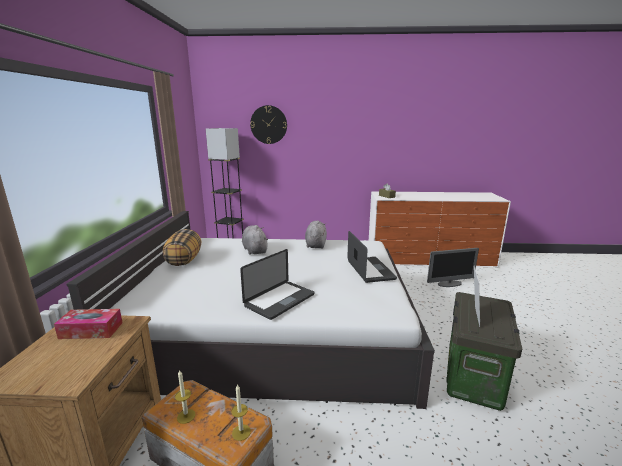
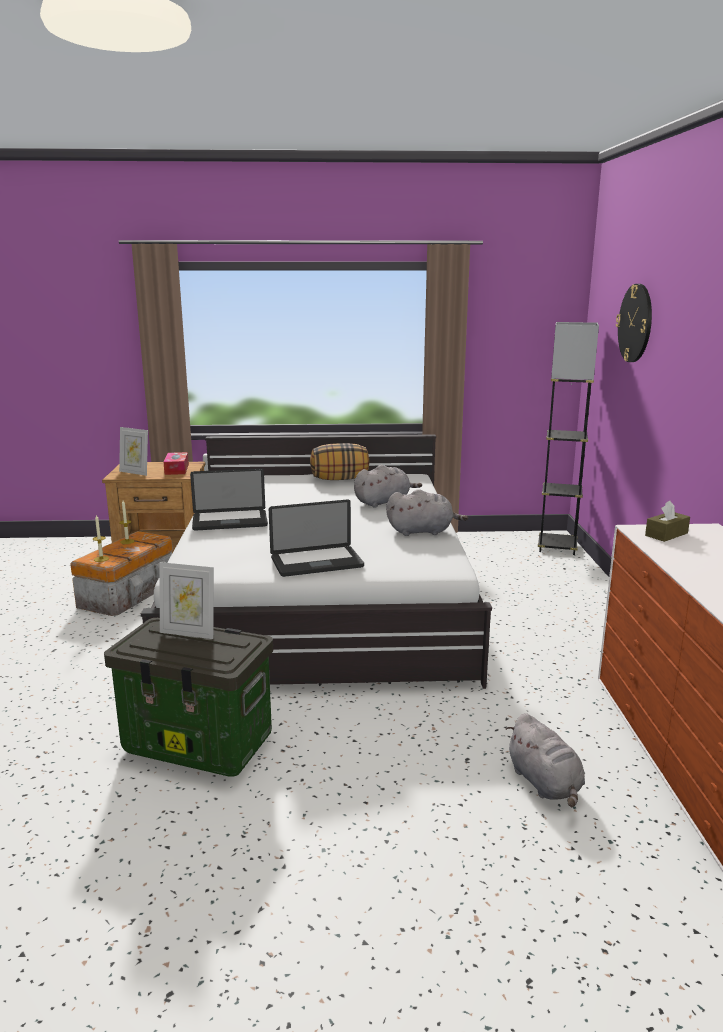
camera: 85 degrees right, 0 degrees up
laptop [240,249,314,320] -> laptop turned 45 degrees counterclockwise [190,468,268,531]
monitor [427,248,479,287] -> grey plush toy [506,713,585,807]
none -> picture frame [119,427,148,476]

